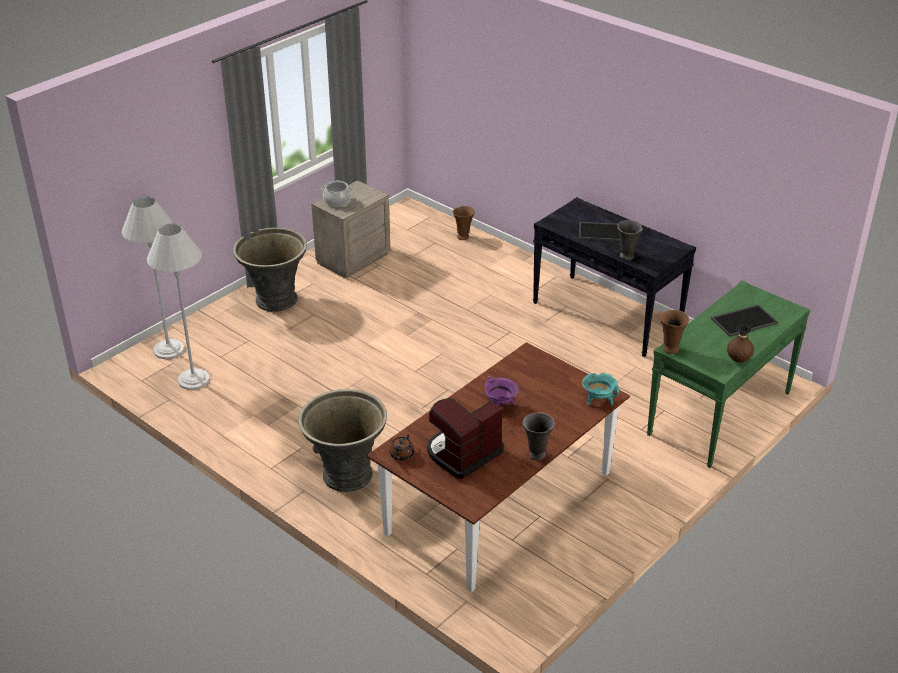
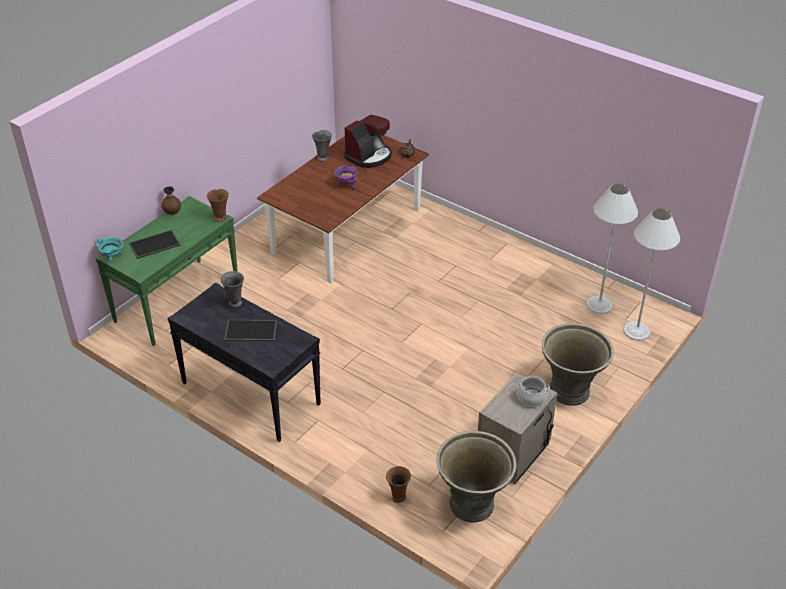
camera: 175 degrees right, 5 degrees up
grey planter [298,389,387,492] -> grey planter moved to [437,431,517,522]
turquoise cooking pot [582,373,620,406] -> turquoise cooking pot moved to [96,237,123,261]

